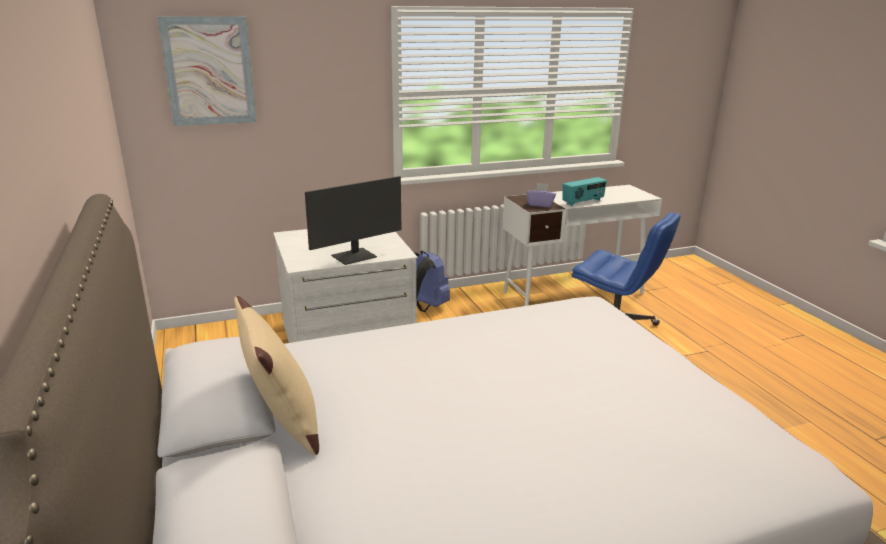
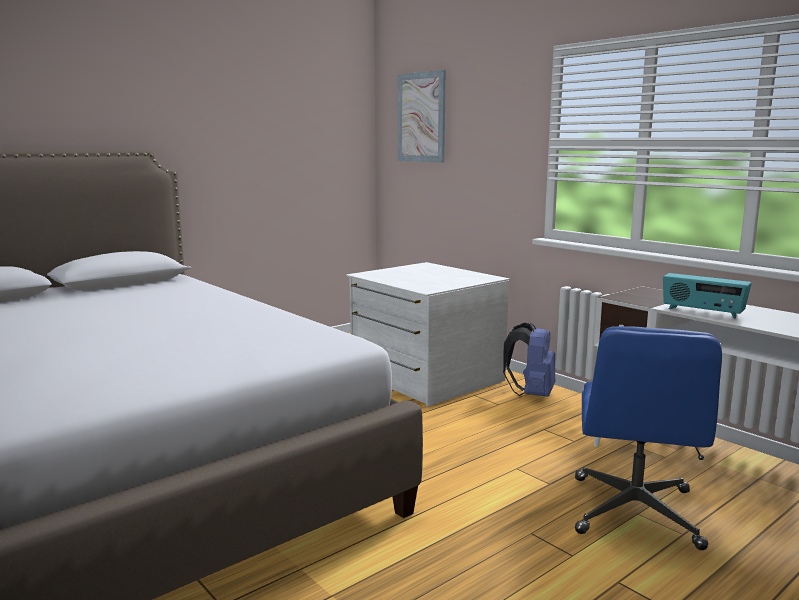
camera: 70 degrees right, 10 degrees down
beige pillow [234,296,319,455] -> none
monitor [305,176,401,265] -> none
purple tissue box [527,183,556,207] -> none

